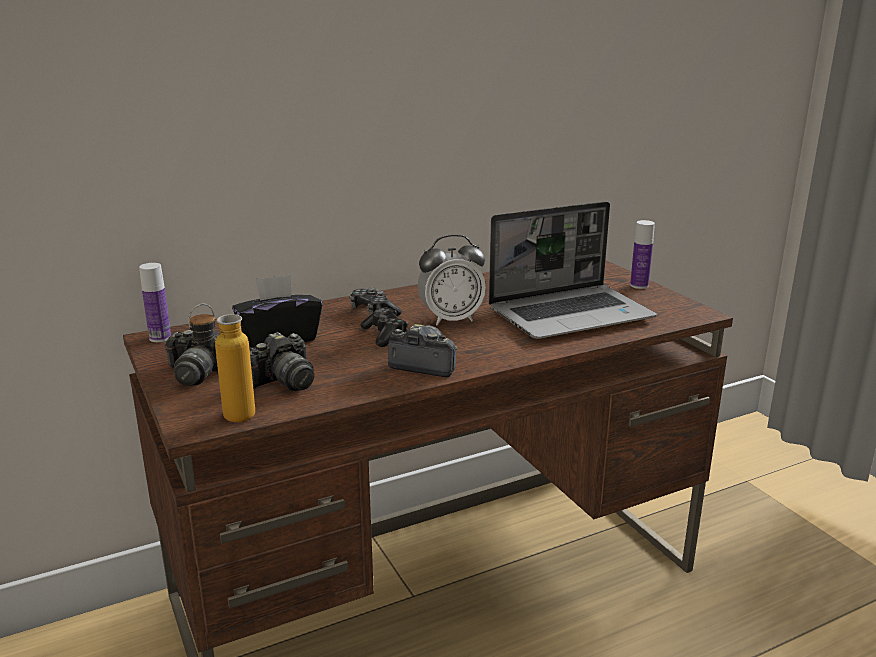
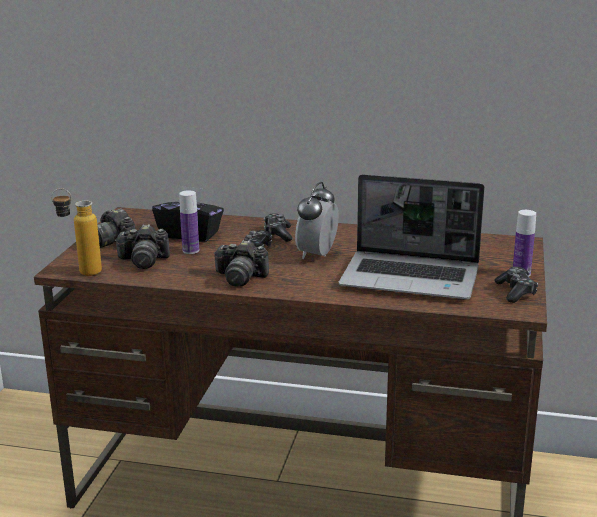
camera: 40 degrees right, 0 degrees up
bottle [139,263,171,342] -> bottle moved to [179,190,199,254]
camera [388,324,458,377] -> camera turned 135 degrees clockwise [214,240,269,287]
alarm clock [418,234,486,326] -> alarm clock turned 90 degrees clockwise [295,182,339,260]
none -> game controller [494,267,538,303]

